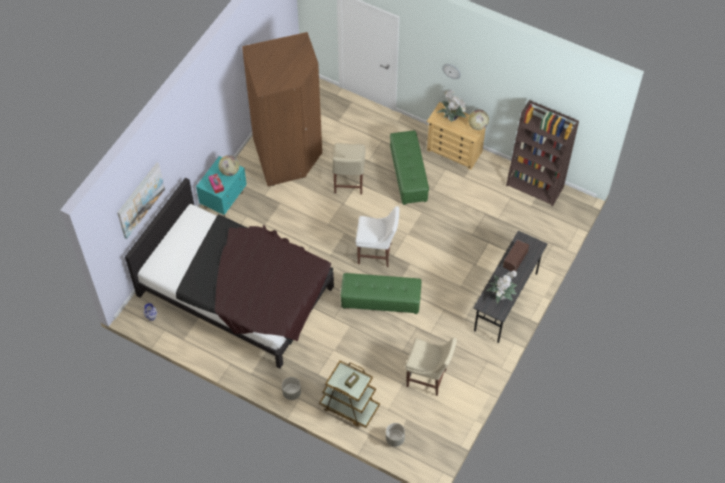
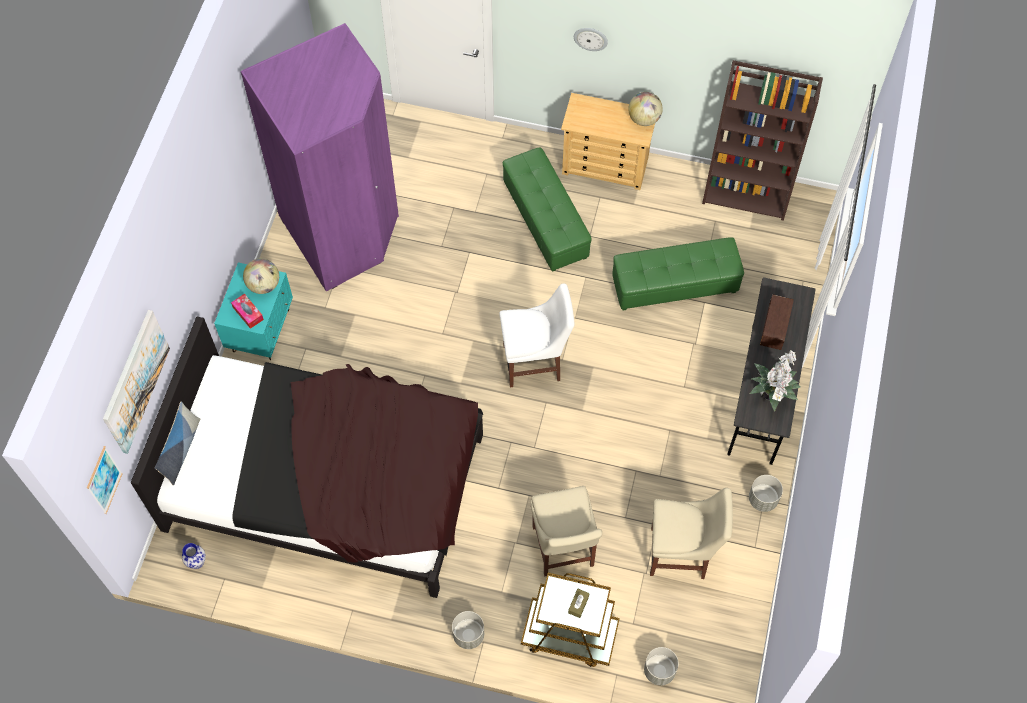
camera: 15 degrees left, 5 degrees up
brown wardrobe [242,32,322,186] -> purple wardrobe [241,23,399,291]
beige chair [332,143,365,195] -> beige chair moved to [530,486,602,576]
green ottoman [341,273,421,314] -> green ottoman moved to [612,237,744,310]
potted plant [437,89,467,123] -> none
none -> picture [87,446,123,514]
none -> pillow [155,401,200,485]
none -> grey planter [749,475,783,512]

